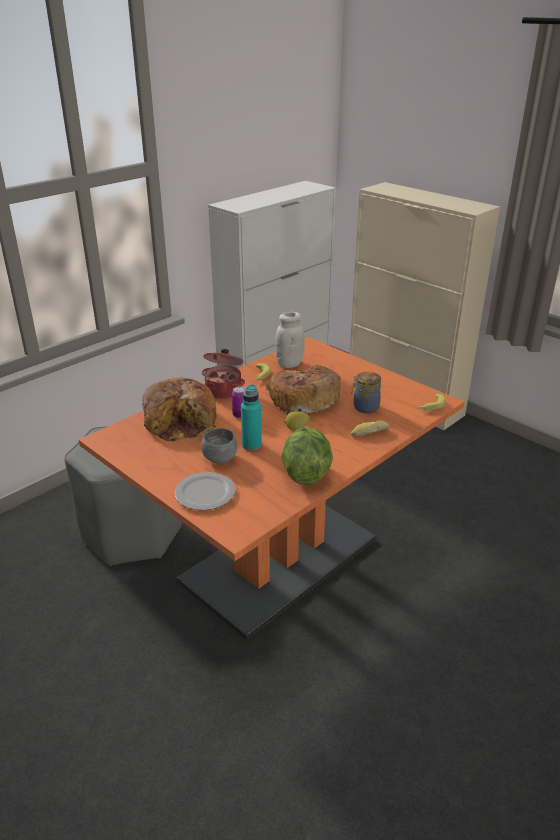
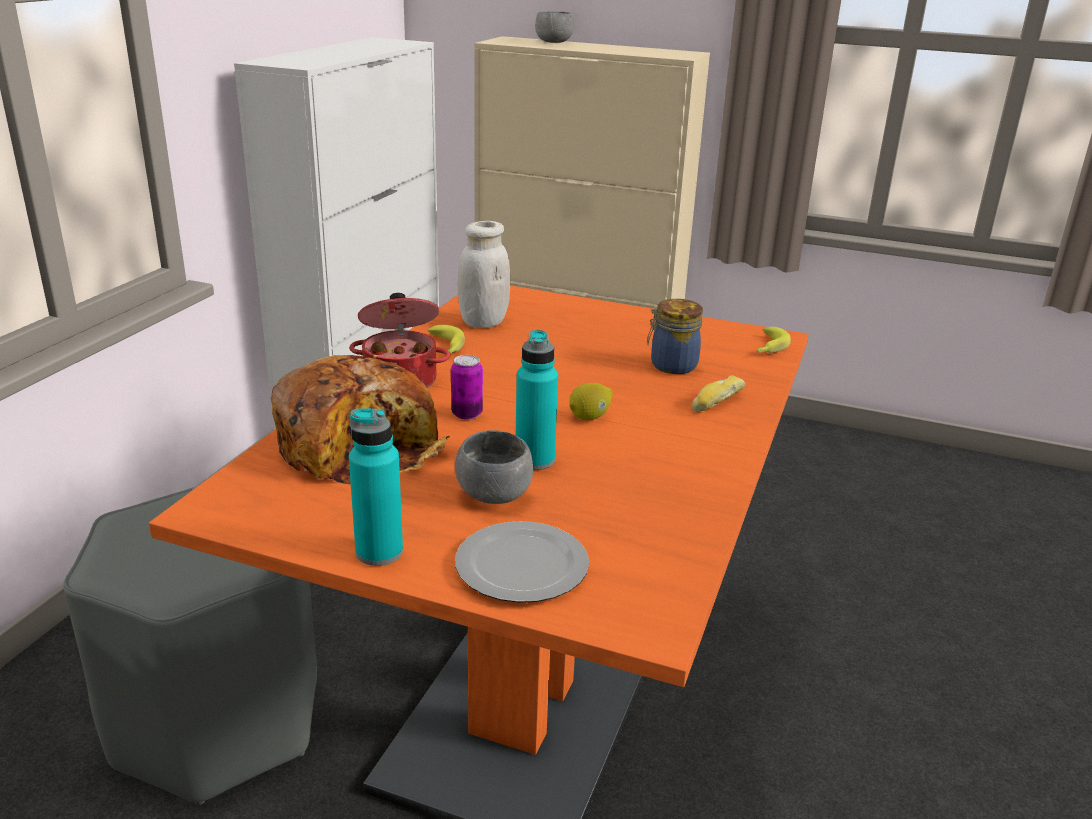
camera: 25 degrees left, 5 degrees down
bread [265,365,341,415] -> none
lettuce [281,427,333,485] -> none
none -> turquoise bottle [349,408,403,566]
none -> grey bowl [535,11,575,43]

